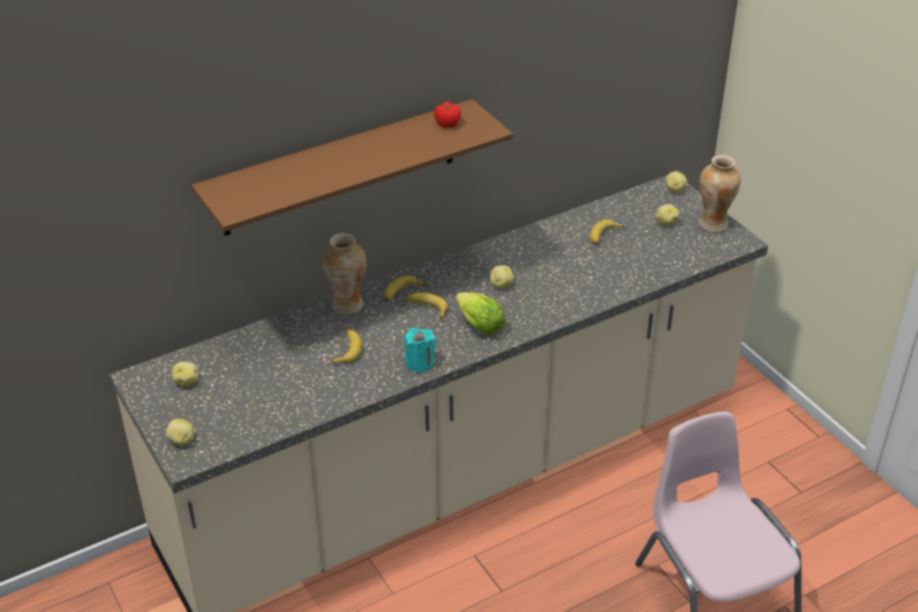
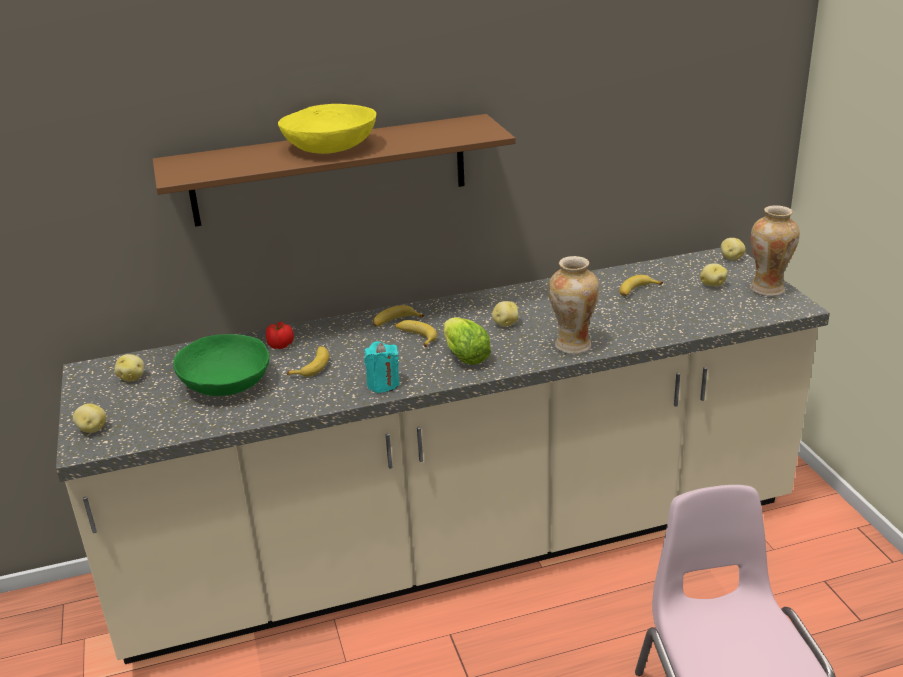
camera: 15 degrees right, 10 degrees down
vase [322,233,366,314] -> vase moved to [548,256,600,354]
tomato [434,101,461,128] -> tomato moved to [266,322,294,349]
none -> green bowl [173,334,270,396]
none -> yellow bowl [278,104,376,154]

